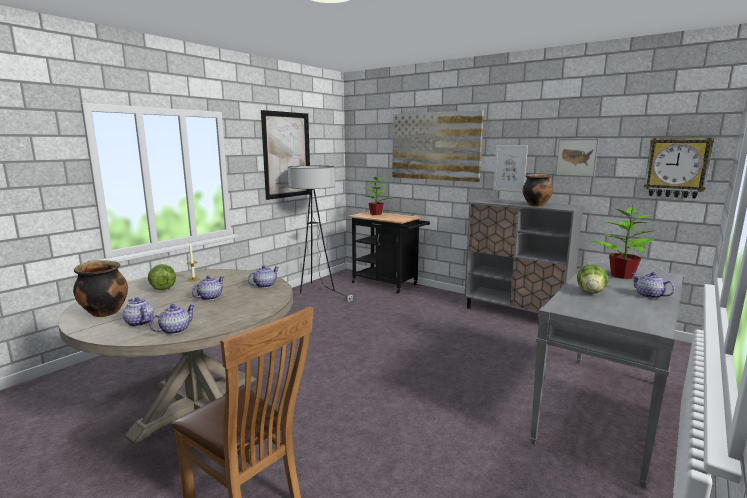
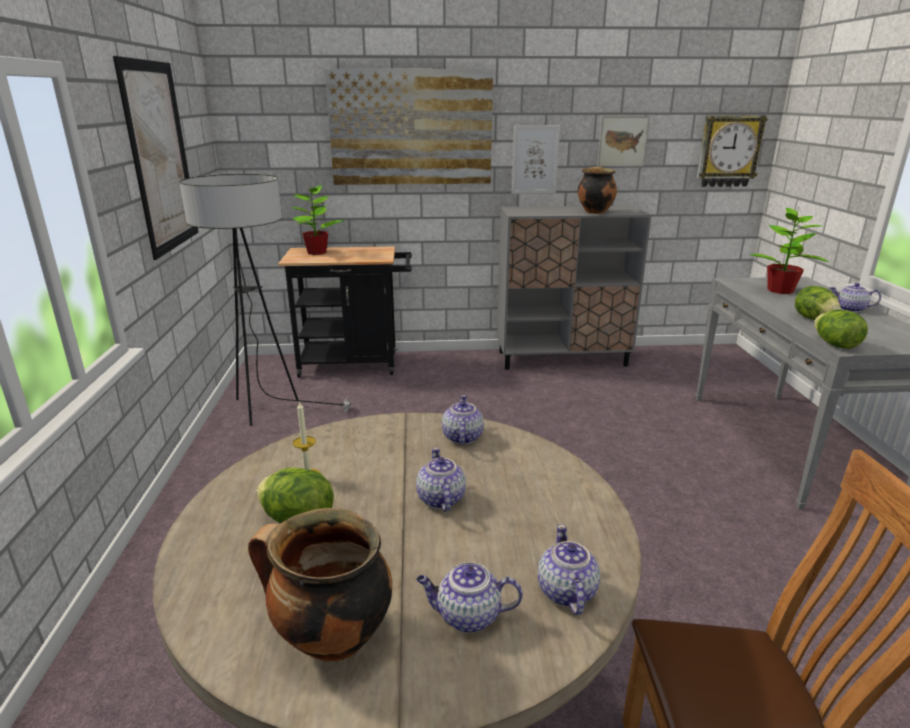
camera: 40 degrees left, 10 degrees up
none -> lettuce [814,309,868,349]

